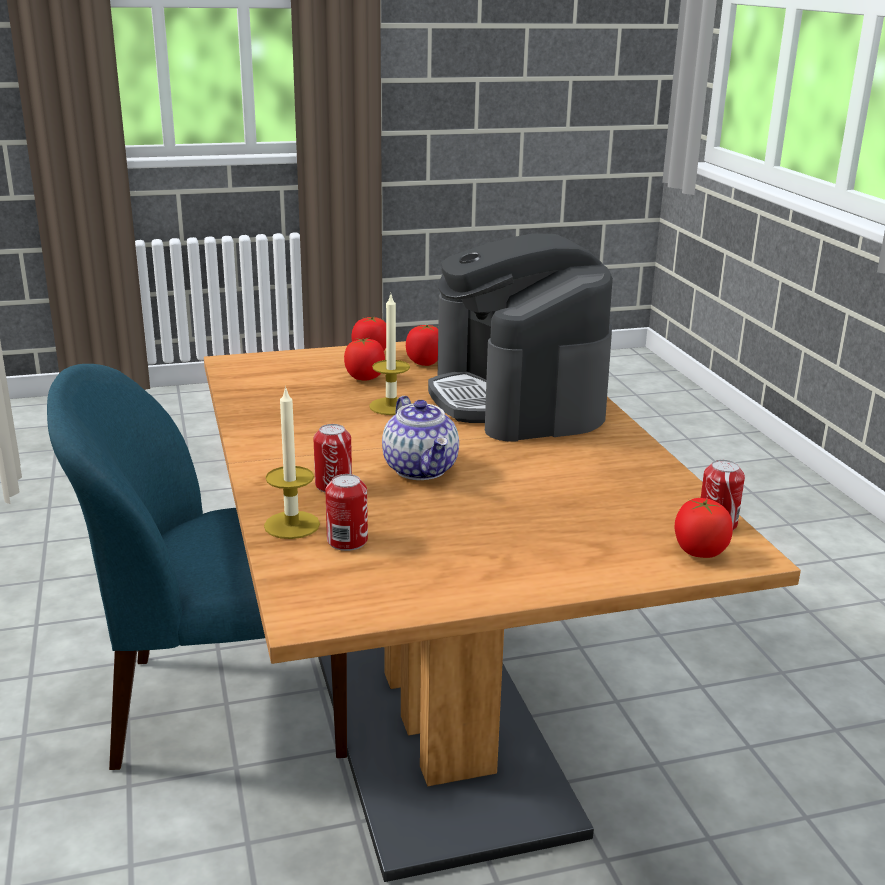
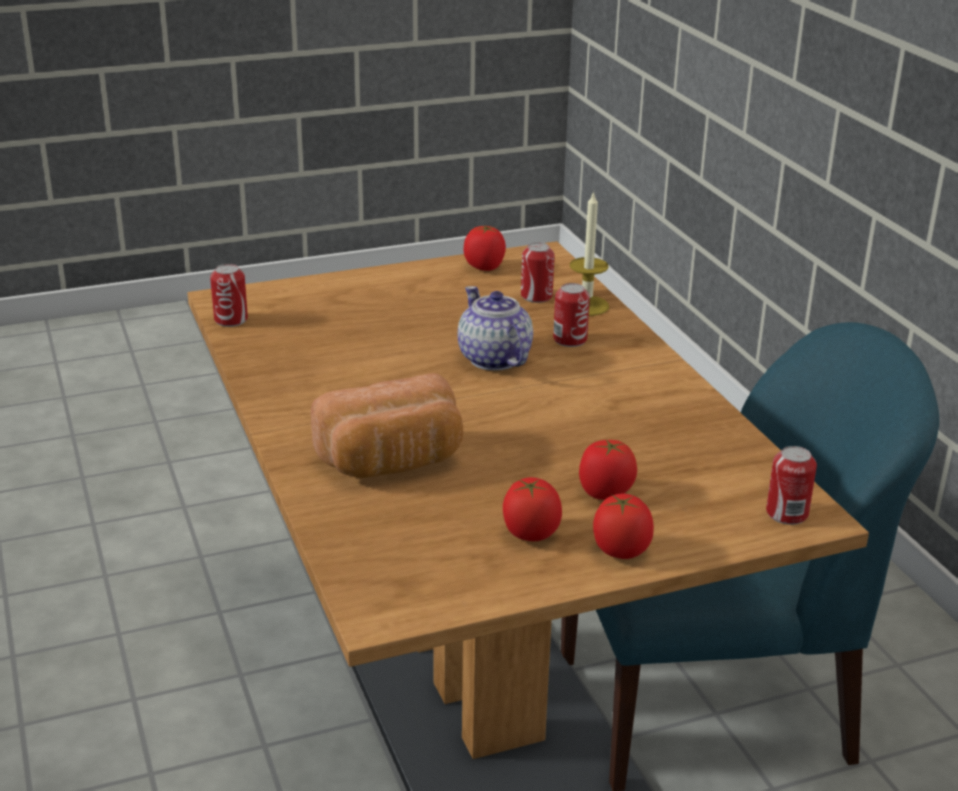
camera: 175 degrees right, 5 degrees up
candle [369,292,412,415] -> none
coffee machine [428,233,613,442] -> bread [311,373,463,478]
tomato [675,498,733,558] -> tomato moved to [464,225,506,271]
none -> can [766,446,817,525]

